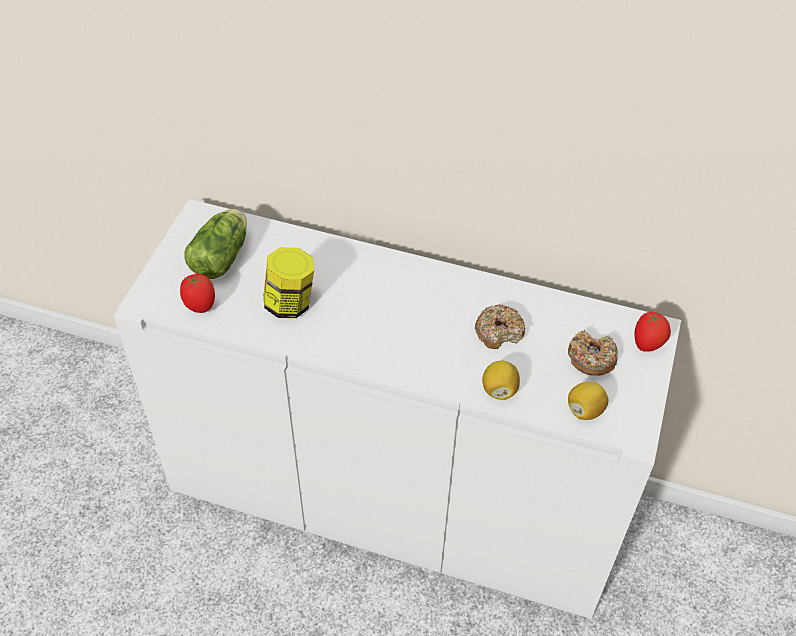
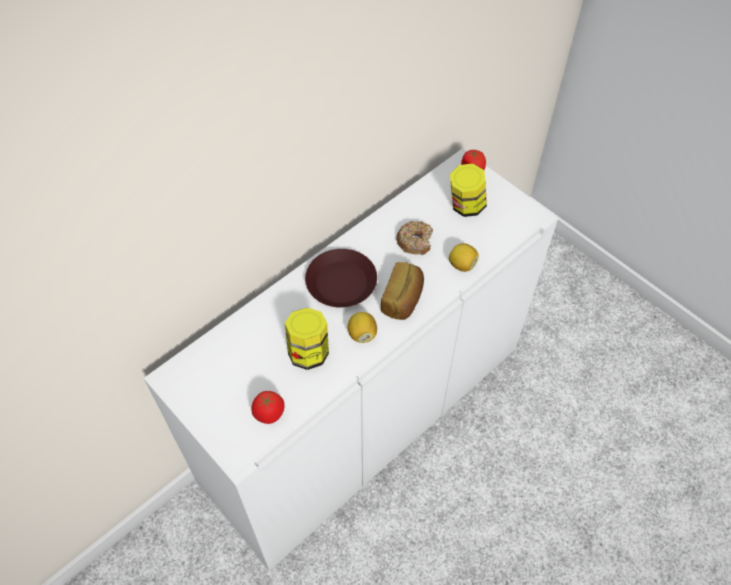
camera: 60 degrees left, 5 degrees up
lettuce [184,209,247,279] -> none
donut [568,330,618,376] -> jar [450,164,487,217]
lemon [568,382,608,420] -> lemon moved to [348,312,377,343]
none -> brown plate [305,249,377,308]
none -> bread [381,262,424,320]

